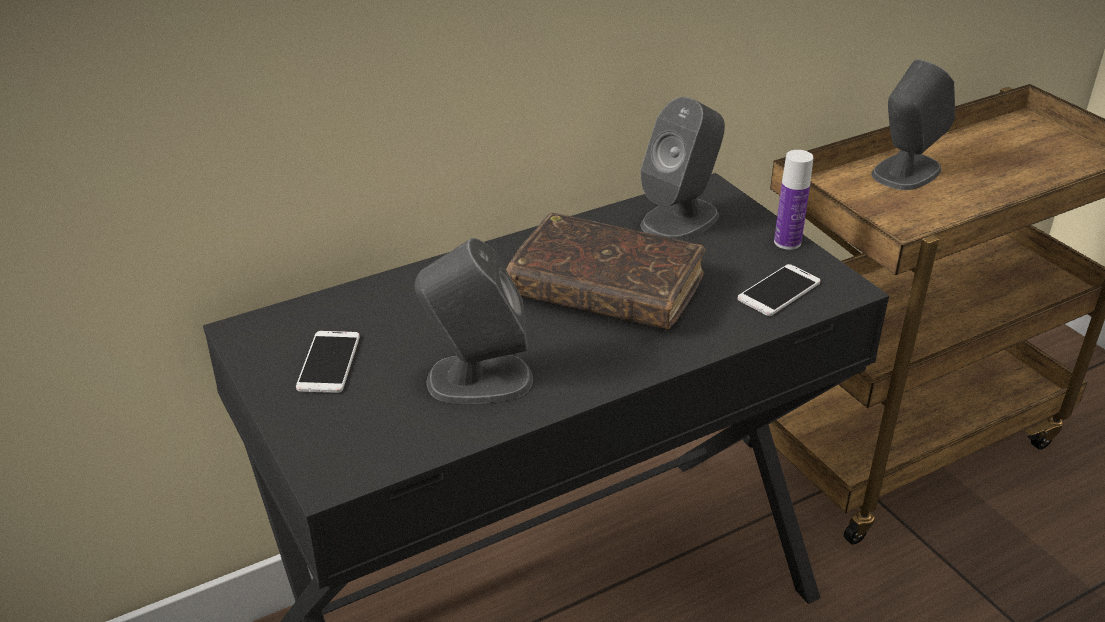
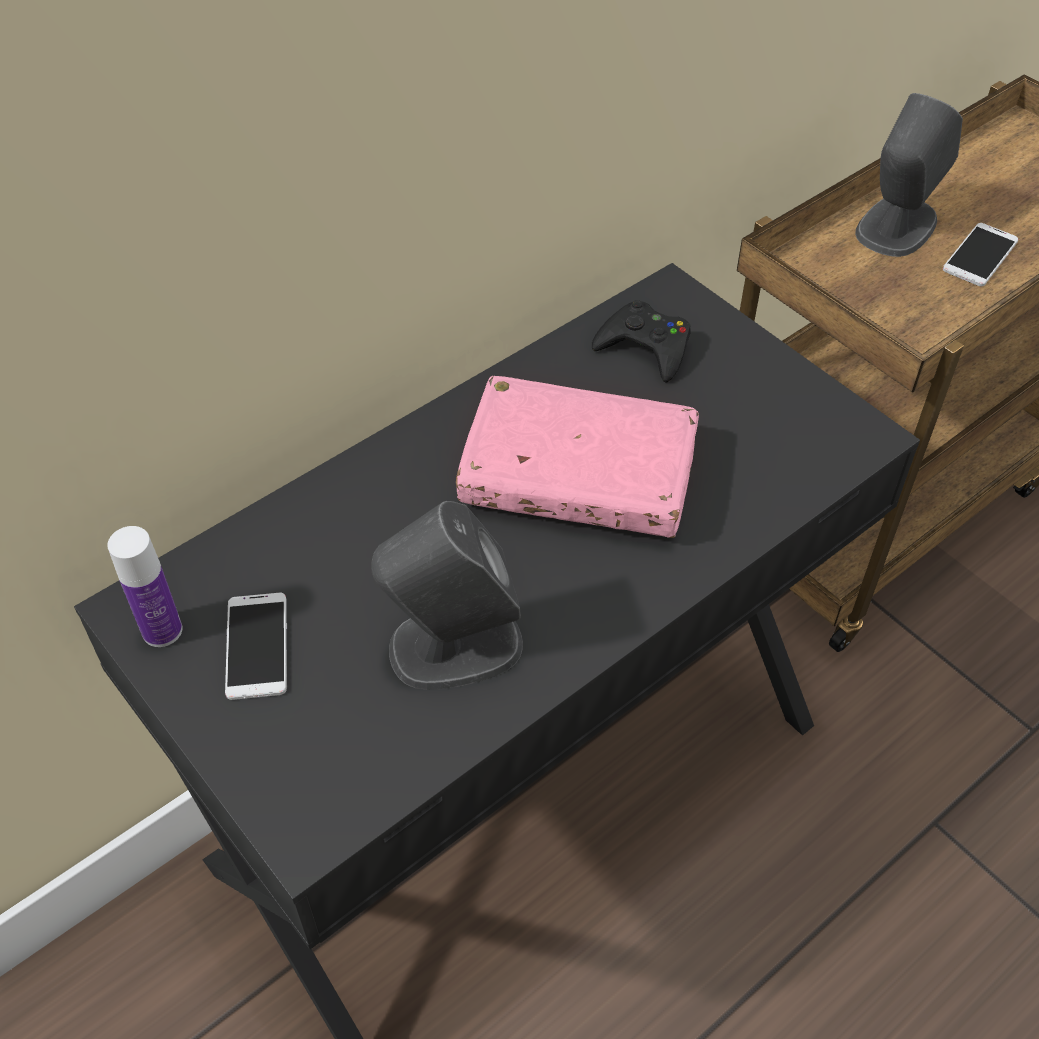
camera: 10 degrees left, 15 degrees up
brown book [506,213,706,330] -> pink book [456,376,699,538]
grey speaker [640,97,725,240] -> black game controller [592,300,691,382]
phone [737,264,821,316] -> phone moved to [943,223,1018,286]
bottle [774,150,814,250] -> bottle moved to [107,526,182,647]

